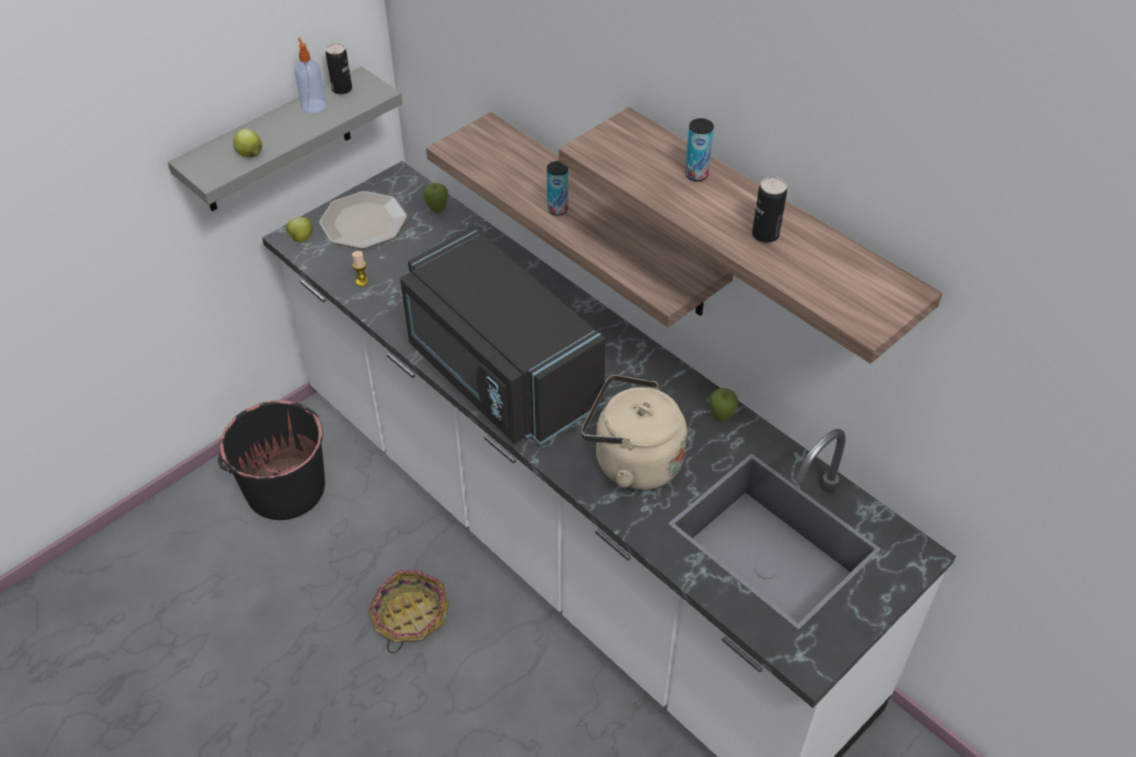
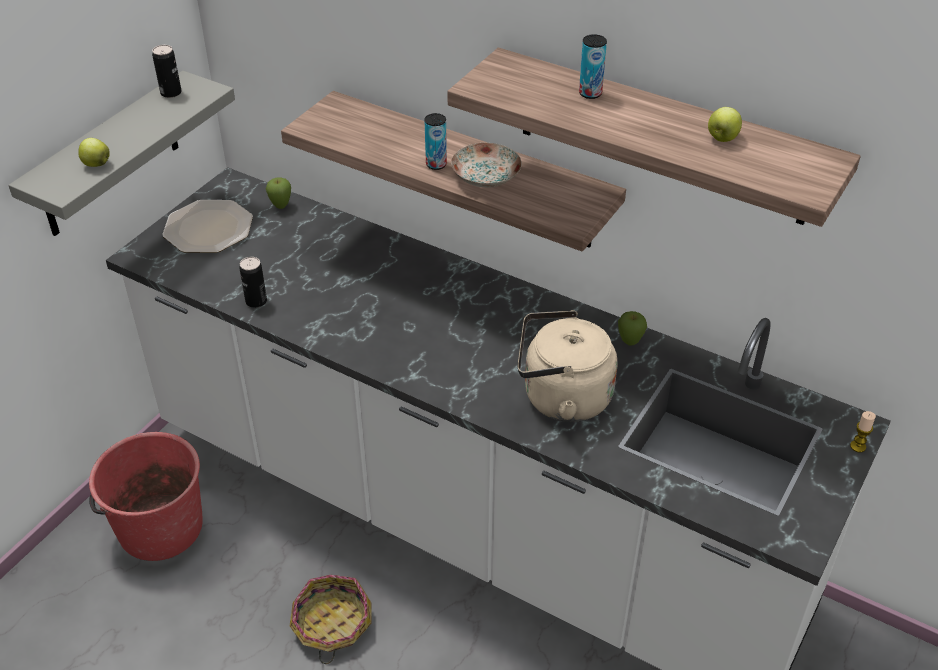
camera: 15 degrees left, 5 degrees down
black bucket [218,400,325,520] -> red bucket [89,432,203,561]
apple [286,217,313,242] -> apple moved to [708,107,742,142]
soap dispenser [294,38,327,113] -> none
candle [352,251,369,287] -> candle moved to [850,411,876,453]
black microwave [400,227,606,445] -> none
can [752,177,787,243] -> can moved to [239,257,267,308]
none -> plate [451,143,522,188]

